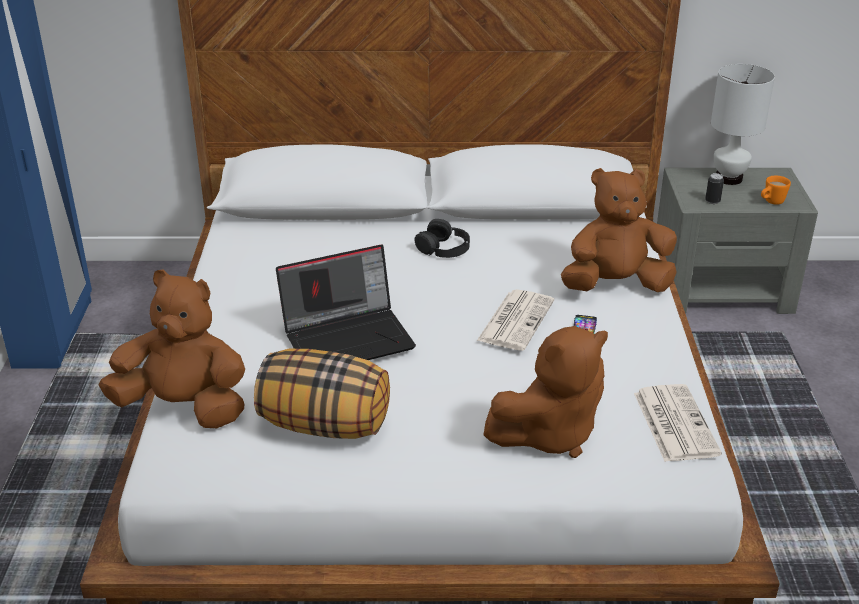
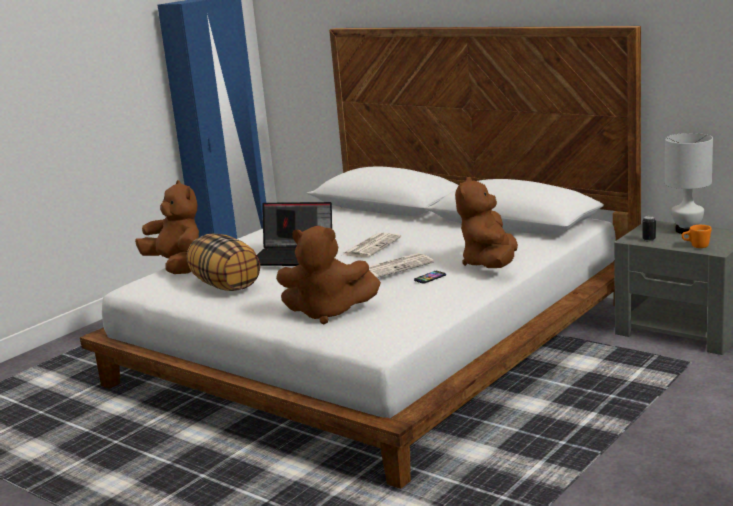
camera: 40 degrees right, 15 degrees down
black headphones [415,219,470,258] -> none
brown plush toy [561,168,677,292] -> brown plush toy turned 105 degrees counterclockwise [455,177,518,268]
newspaper [634,384,722,462] -> newspaper moved to [342,233,401,258]

